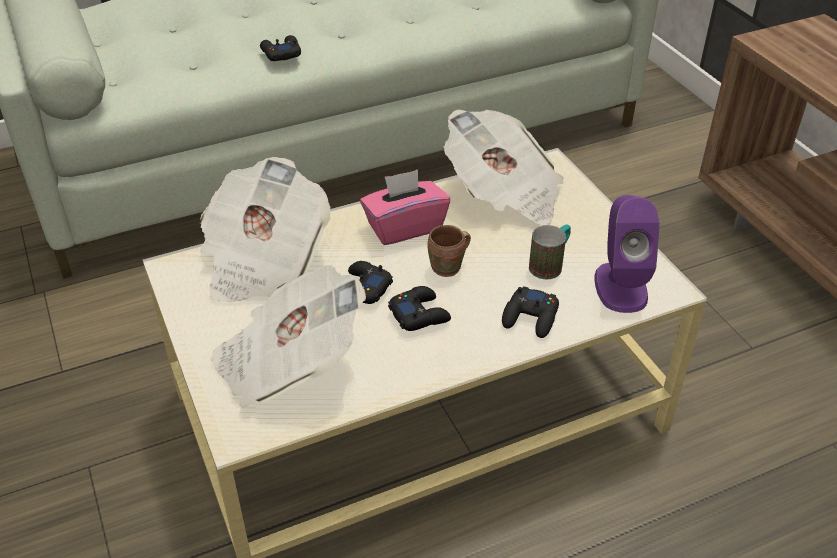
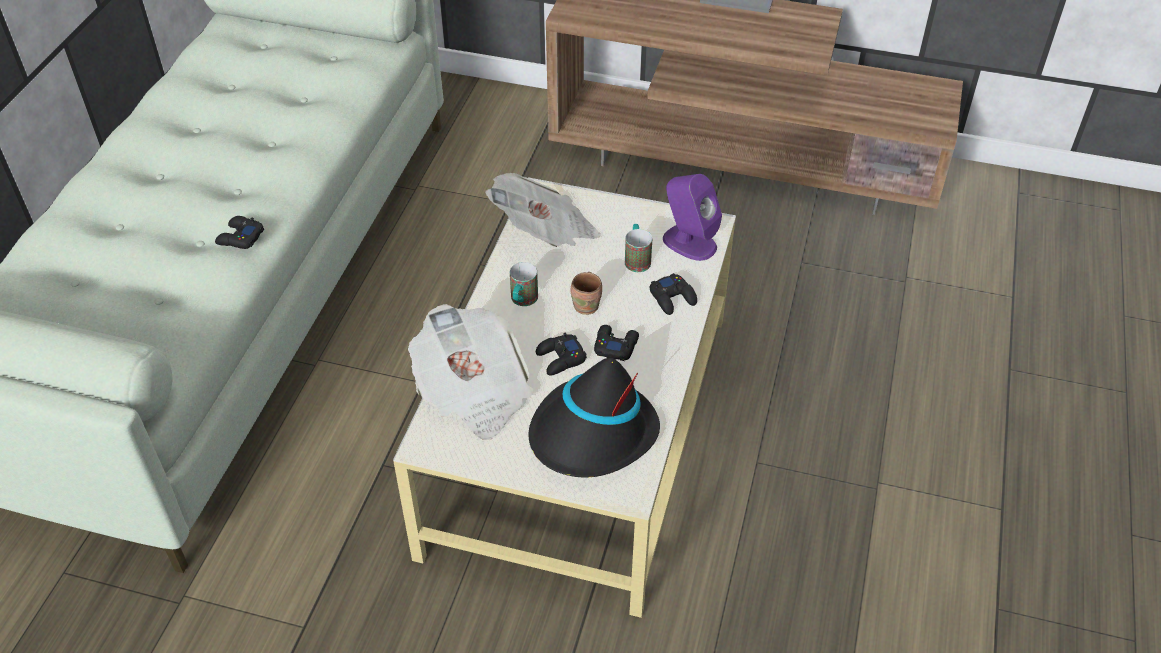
camera: 50 degrees left, 5 degrees up
newspaper [211,265,366,409] -> black hat [528,358,660,477]
pink tissue box [360,170,450,245] -> mug [510,262,538,306]

